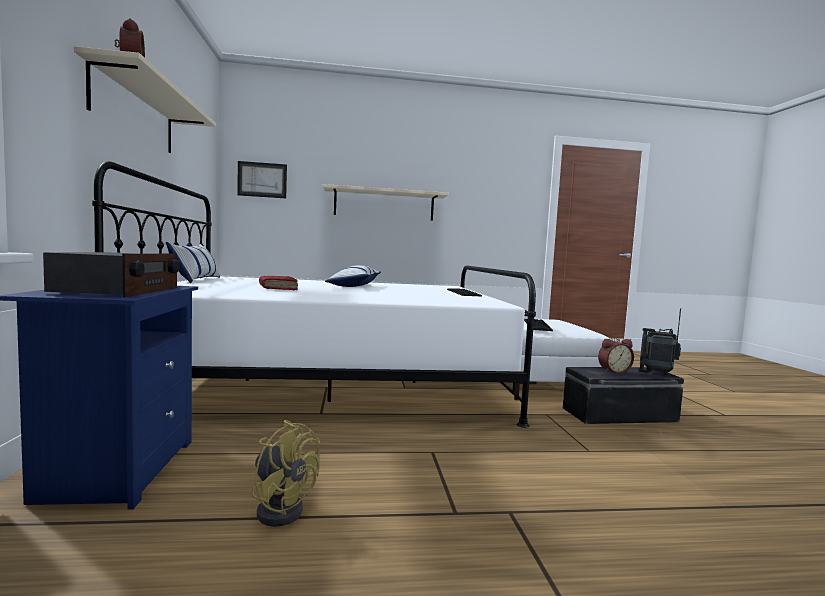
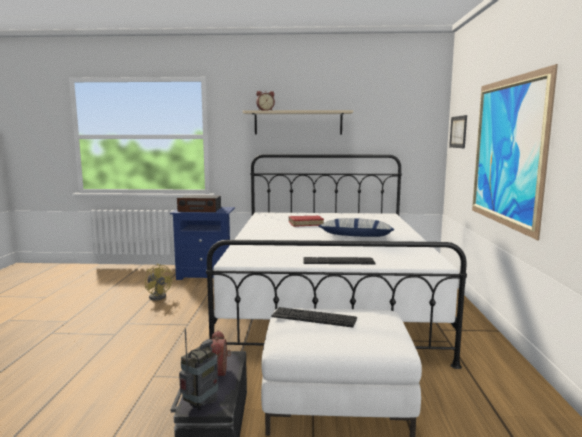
camera: 100 degrees right, 5 degrees up
pillow [166,242,220,283] -> none
yellow fan [252,420,320,527] -> yellow fan turned 90 degrees counterclockwise [145,264,172,301]
beige shelf [323,184,449,221] -> picture [472,64,558,240]

